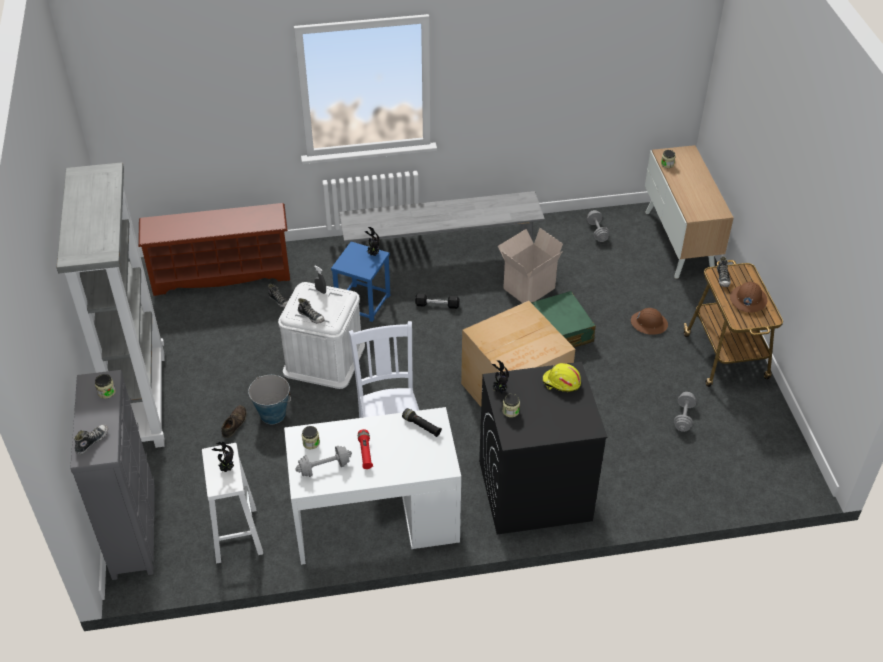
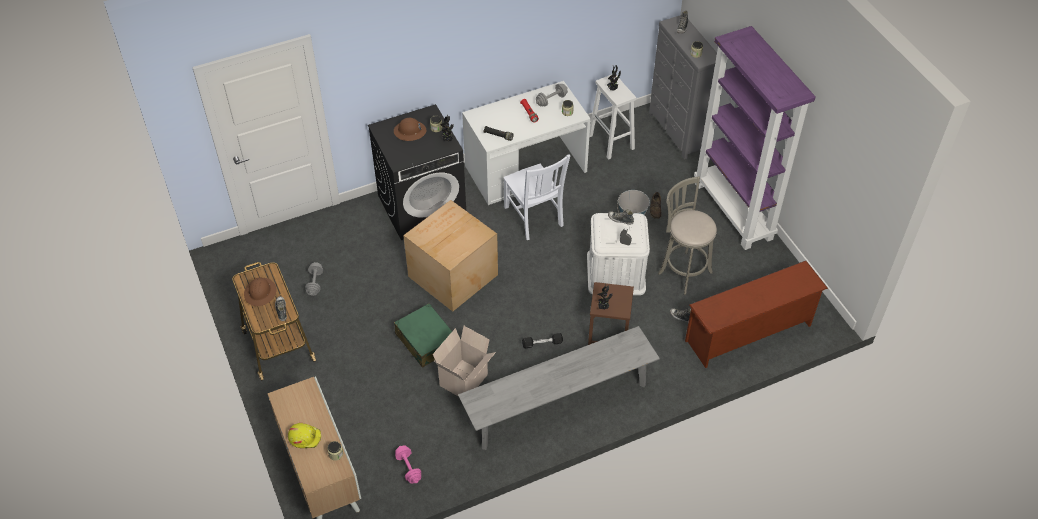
camera: 165 degrees right, 5 degrees up
grey bookcase [56,162,165,448] -> purple bookcase [694,26,816,250]
blue stool [331,242,390,322] -> brown stool [588,282,634,345]
yellow hard hat [543,363,581,392] -> yellow hard hat moved to [288,423,321,448]
grey dumbbell [587,210,609,242] -> pink dumbbell [395,445,421,483]
brown hard hat [631,308,668,335] -> brown hard hat moved to [394,118,426,141]
none -> grey stool [658,176,717,295]

